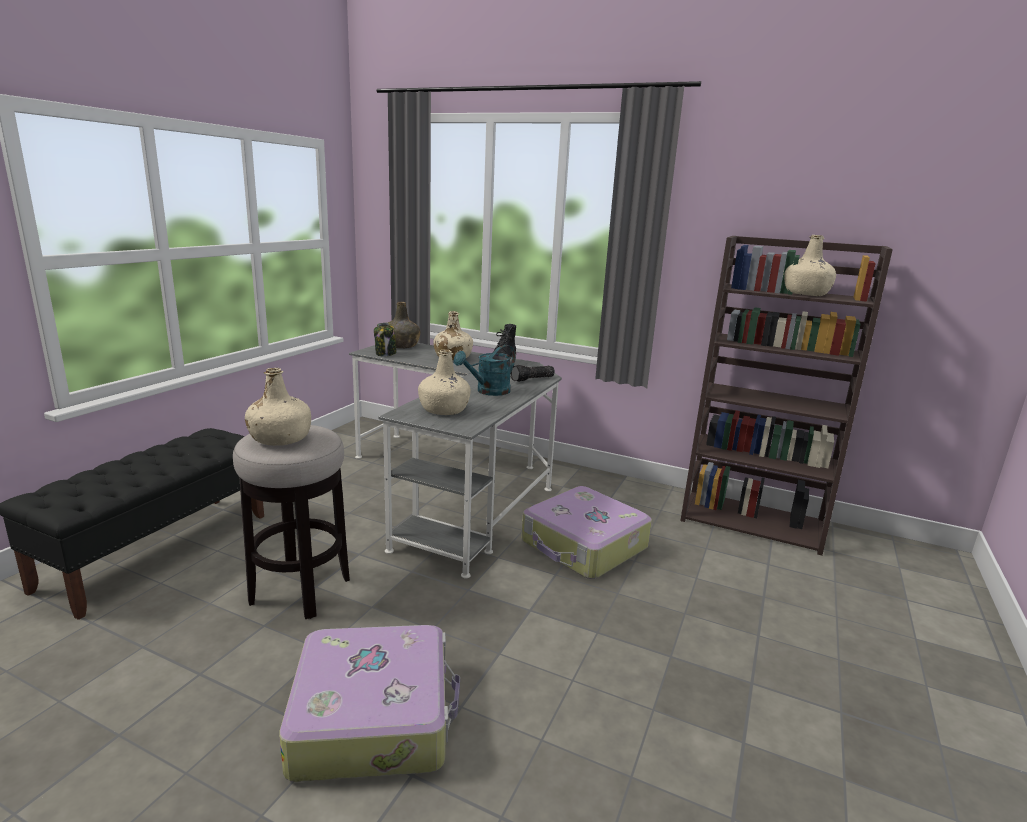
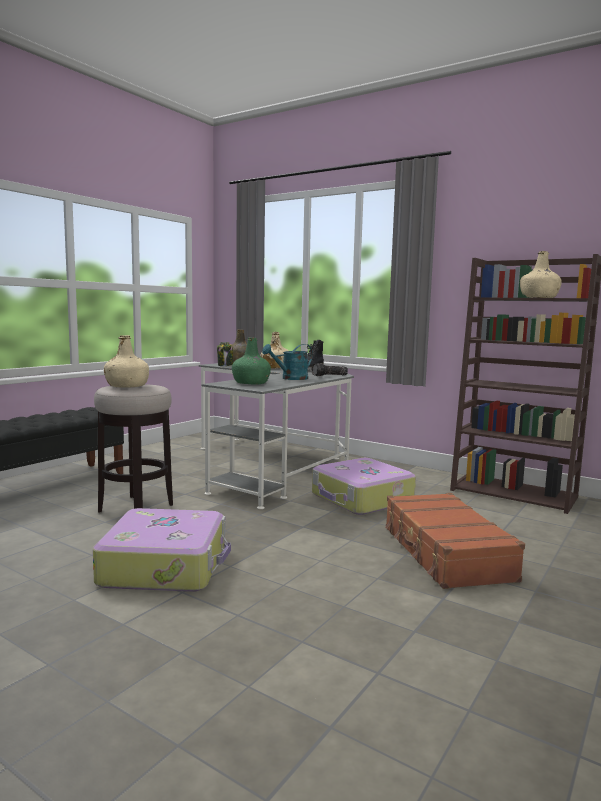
camera: 10 degrees right, 10 degrees down
beige bottle [418,349,471,415] -> green bottle [232,338,271,385]
none -> brown suitcase [385,493,525,589]

